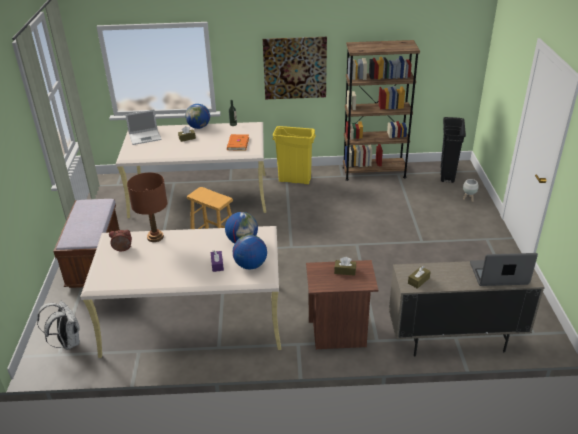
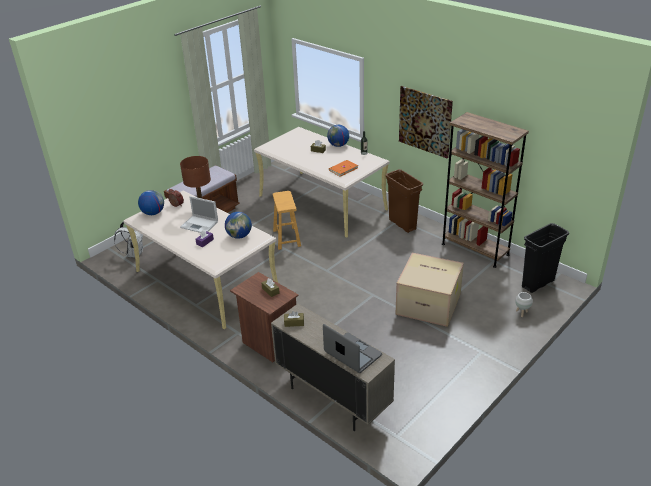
camera: 45 degrees right, 0 degrees up
laptop [125,109,162,145] -> laptop moved to [180,196,218,233]
globe [233,235,267,269] -> globe moved to [138,190,164,215]
yellow trash can [272,126,316,184] -> brown trash can [386,169,423,233]
none -> cardboard box [395,253,464,327]

